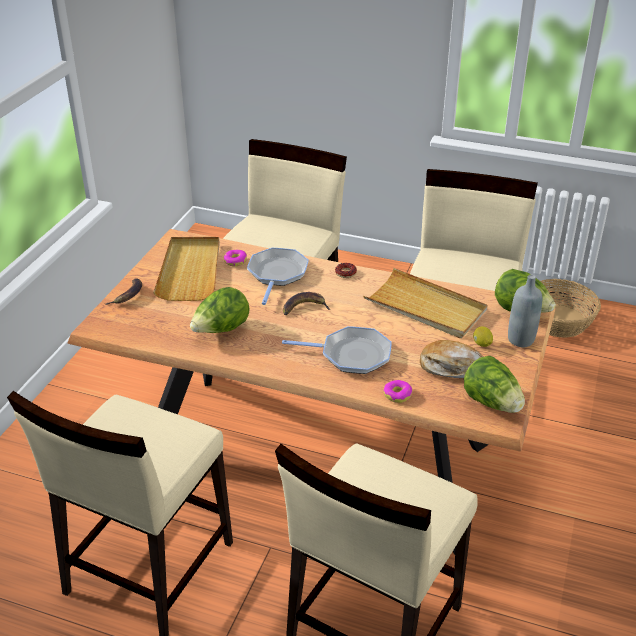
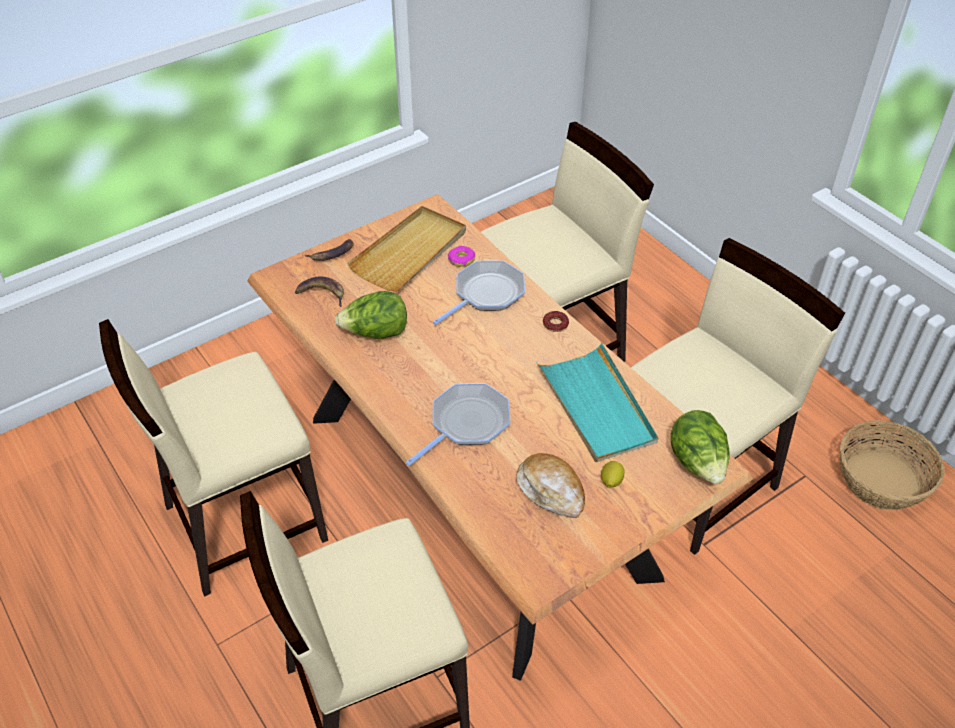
camera: 35 degrees right, 10 degrees up
frying pan [282,326,392,374] -> frying pan turned 90 degrees counterclockwise [406,383,510,466]
banana [283,292,331,315] -> banana moved to [295,277,344,307]
beige tray [363,268,487,338] -> turquoise tray [536,343,658,462]
donut [383,380,412,403] -> none
lettuce [464,356,525,413] -> none
grey bottle [508,275,542,348] -> none

